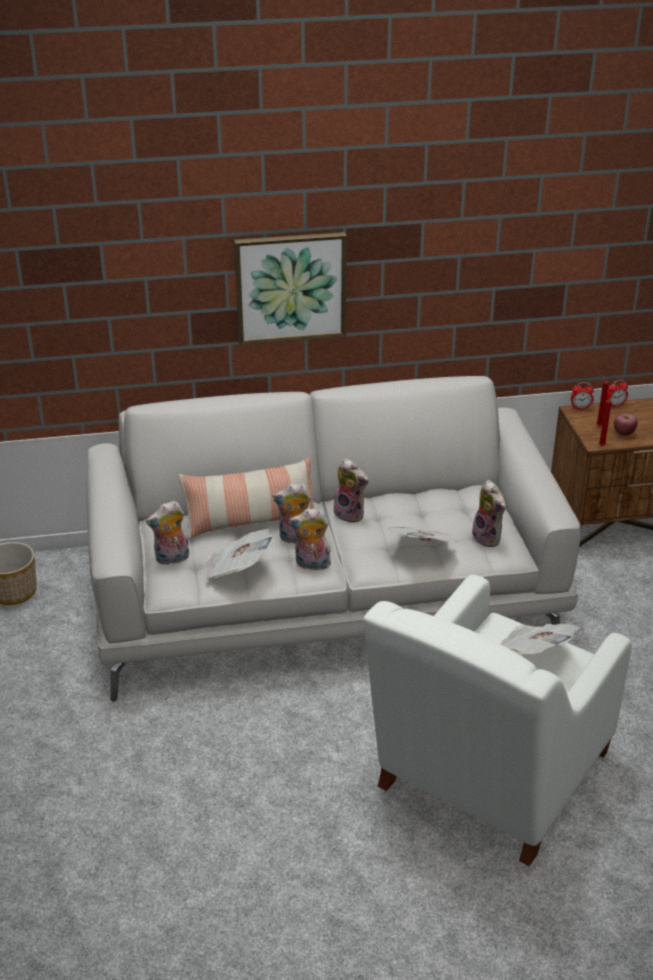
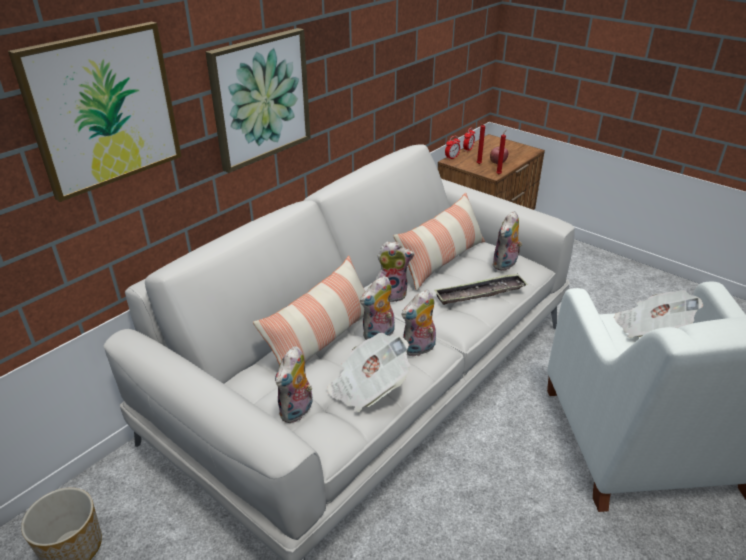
camera: 40 degrees left, 0 degrees up
newspaper [388,527,457,542] -> tray [435,273,528,305]
plush toy [472,480,506,547] -> plush toy turned 105 degrees clockwise [492,211,522,271]
none -> picture [8,22,182,202]
none -> pillow [393,193,485,291]

